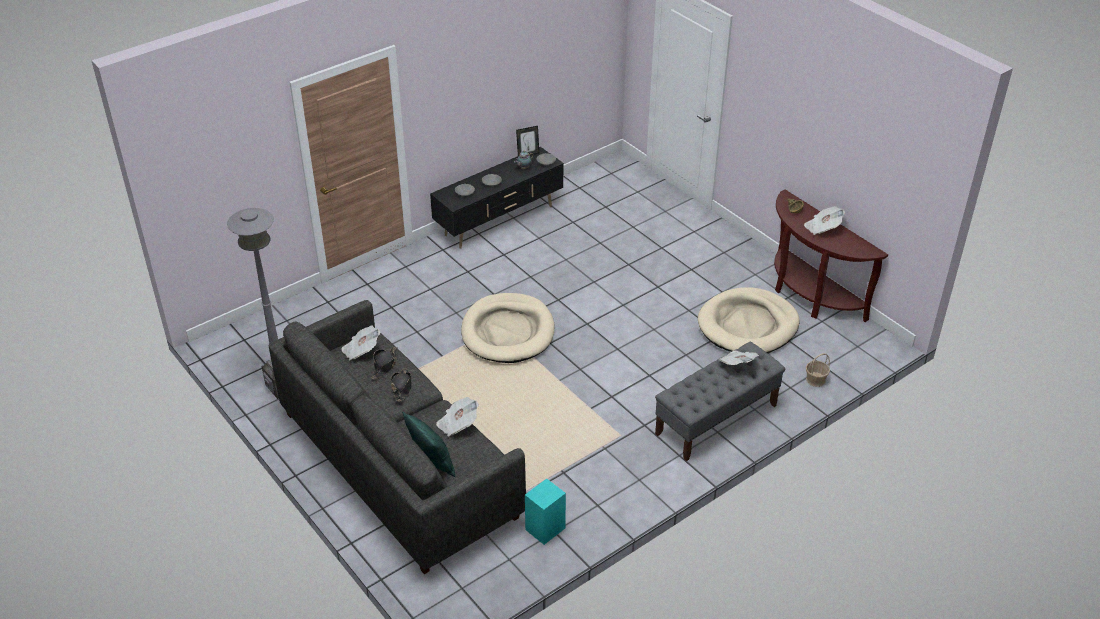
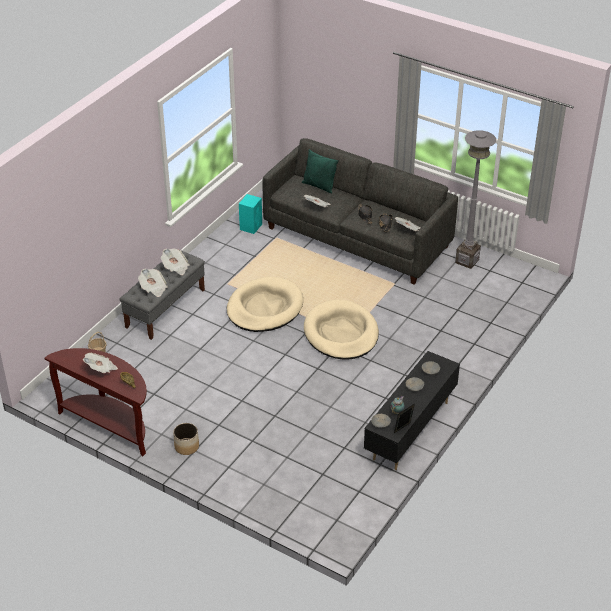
camera: 160 degrees right, 0 degrees up
beige dog bed [698,287,800,353] -> beige dog bed moved to [227,277,303,332]
none -> newspaper [161,248,190,275]
none -> planter [173,423,199,455]

